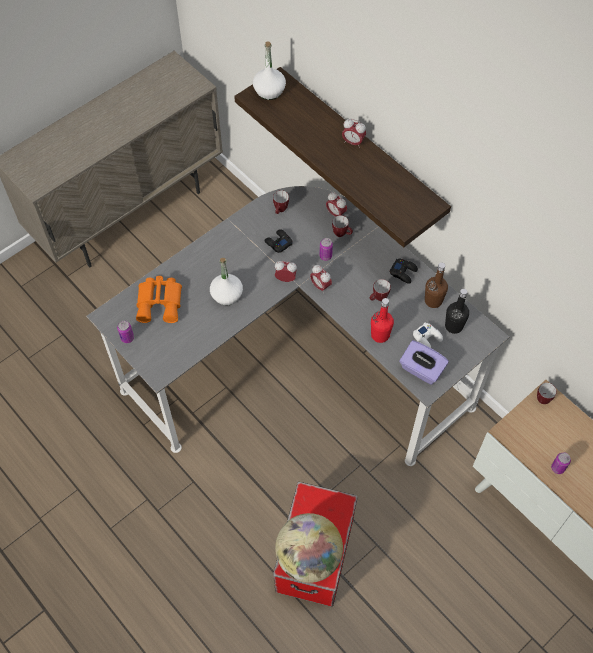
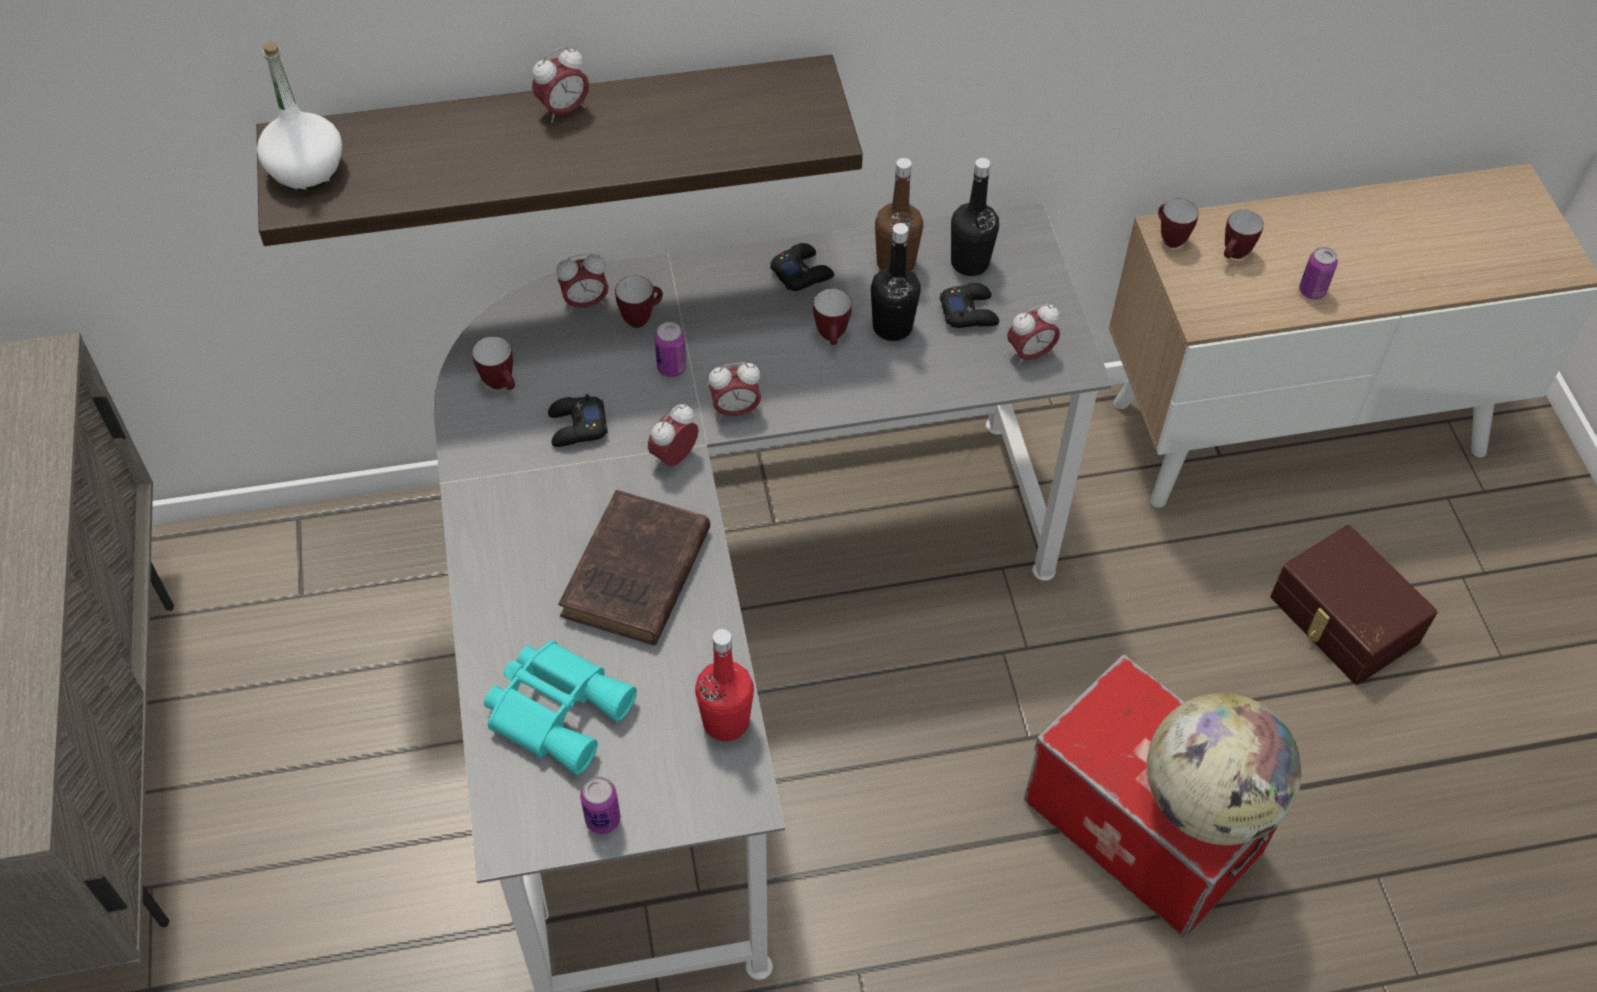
camera: 60 degrees left, 5 degrees down
orange binoculars [136,276,182,323] -> turquoise binoculars [484,640,637,775]
white bottle [210,258,243,305] -> brown book [558,490,710,646]
red bottle [371,298,394,343] -> red bottle moved to [695,629,754,741]
purple tissue box [399,340,449,385] -> alarm clock [1007,304,1060,366]
white game controller [413,323,443,348] -> black game controller [940,283,999,328]
none -> black bottle [871,223,921,341]
none -> mug [1224,209,1264,259]
none -> brown storage box [1270,525,1438,685]

